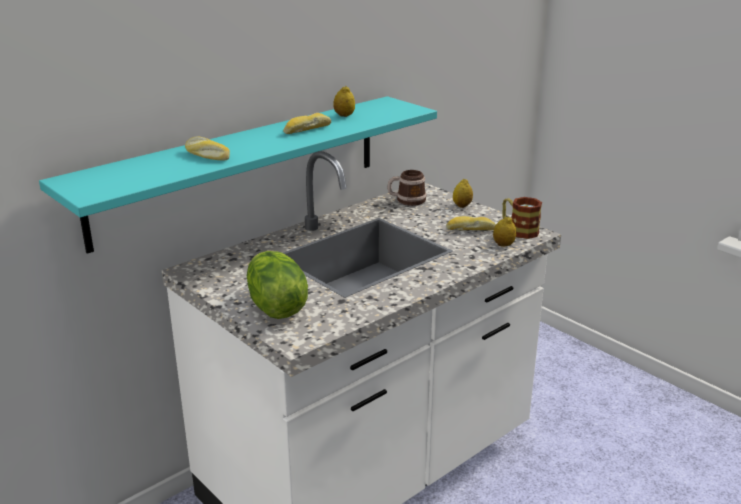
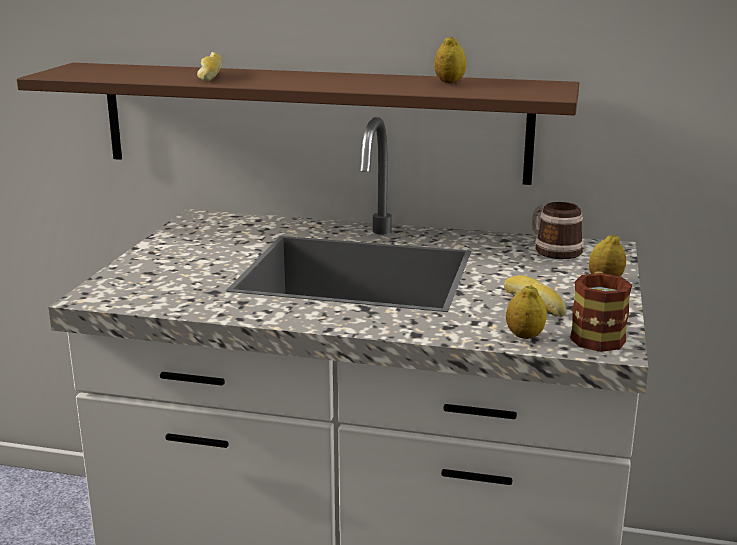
camera: 55 degrees right, 5 degrees down
turquoise shelf [39,96,437,254] -> brown shelf [17,63,579,185]
lettuce [247,251,308,319] -> none
bread [283,113,331,134] -> none

